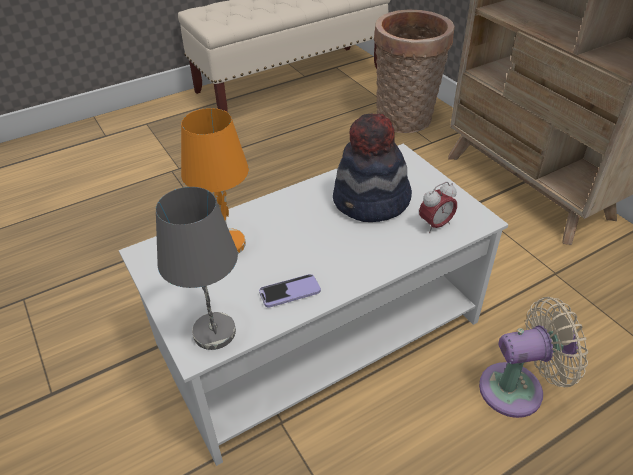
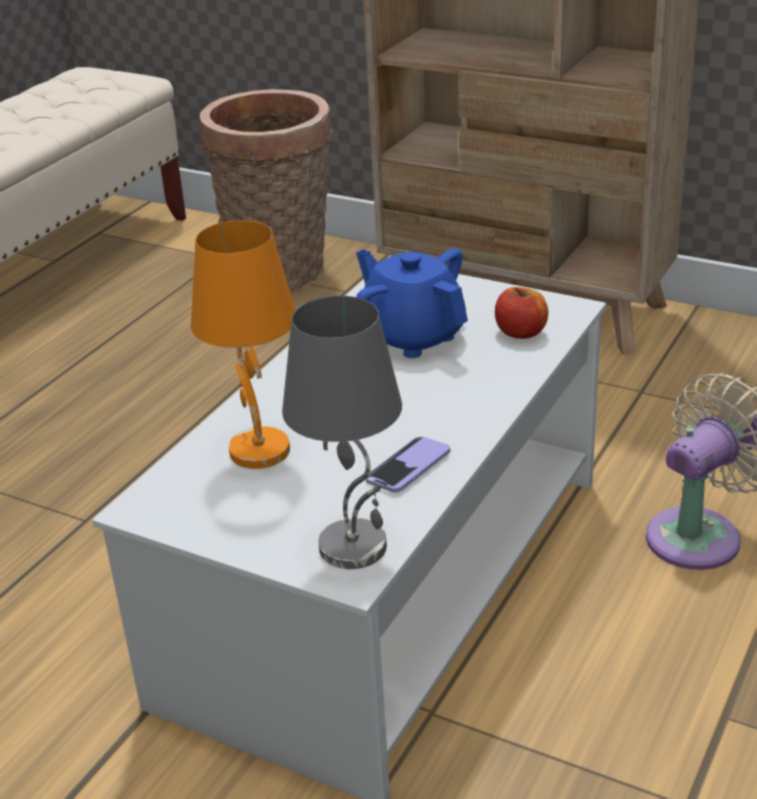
camera: 30 degrees left, 10 degrees down
hat [333,113,412,222] -> blue teapot [356,248,468,358]
alarm clock [419,182,457,233] -> apple [495,287,548,339]

